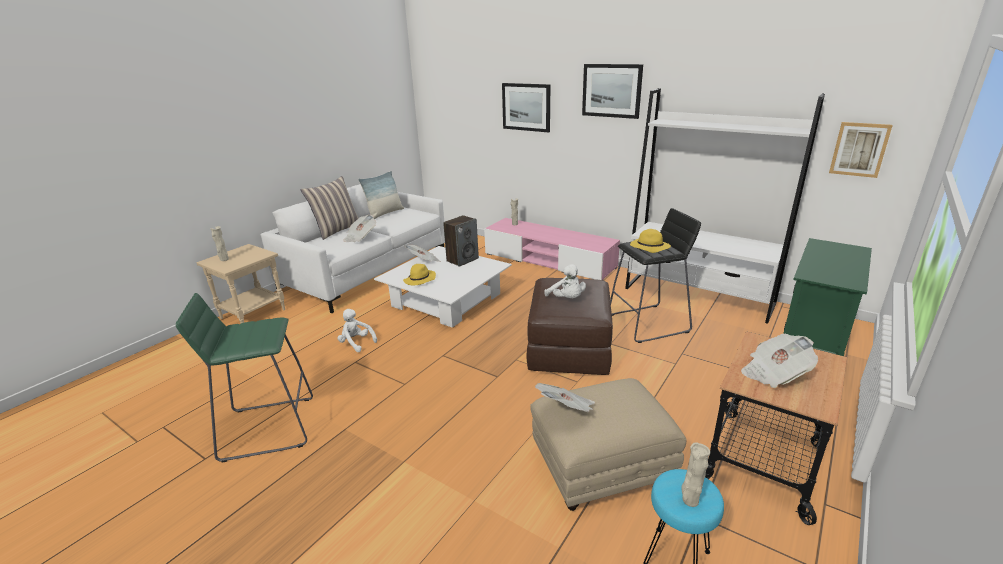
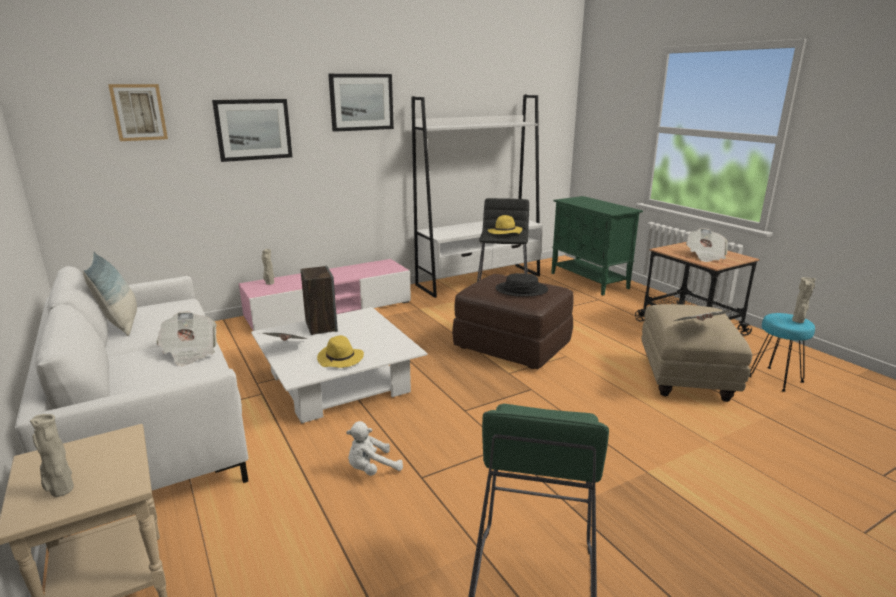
camera: 65 degrees left, 5 degrees down
pillow [301,176,358,240] -> none
white plush toy [544,264,586,298] -> black hat [496,273,548,297]
picture [829,122,893,178] -> picture moved to [108,84,168,141]

